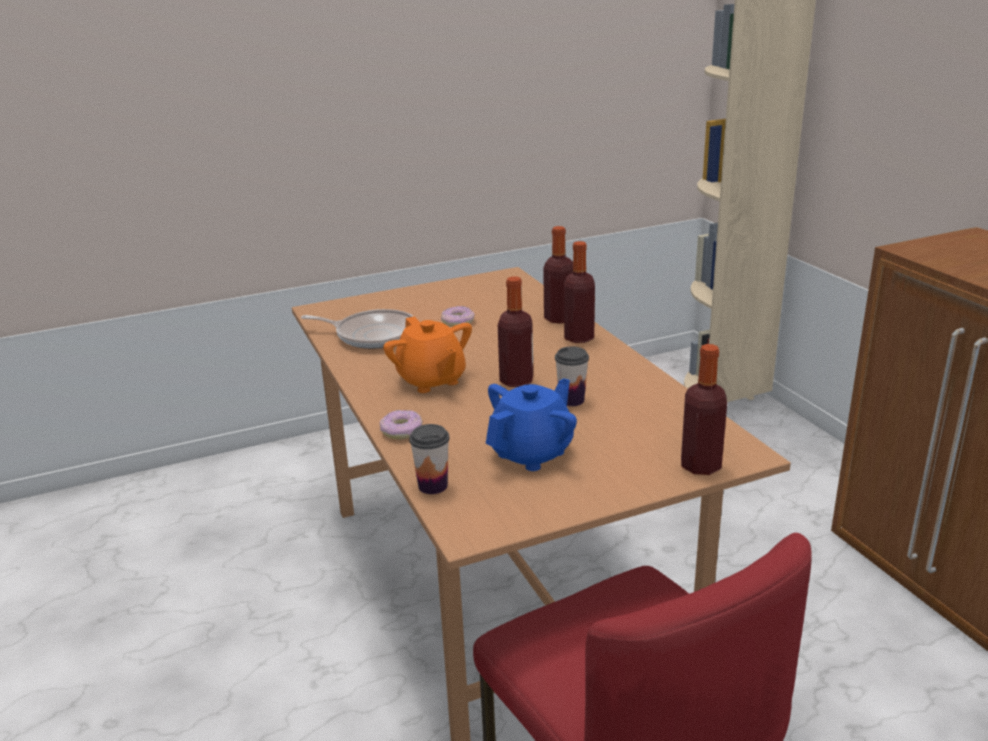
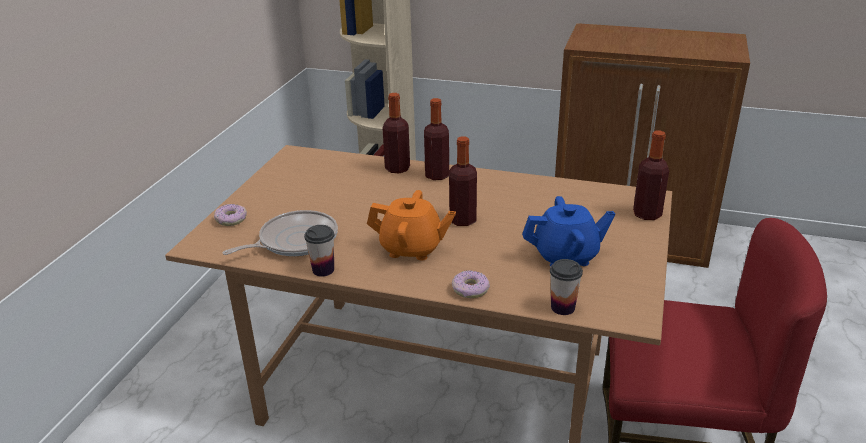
camera: 50 degrees left, 5 degrees up
donut [441,306,475,327] -> donut moved to [214,204,247,226]
blue teapot [486,378,577,471] -> blue teapot turned 90 degrees clockwise [522,196,615,267]
cup [555,346,589,406] -> cup moved to [304,225,334,277]

